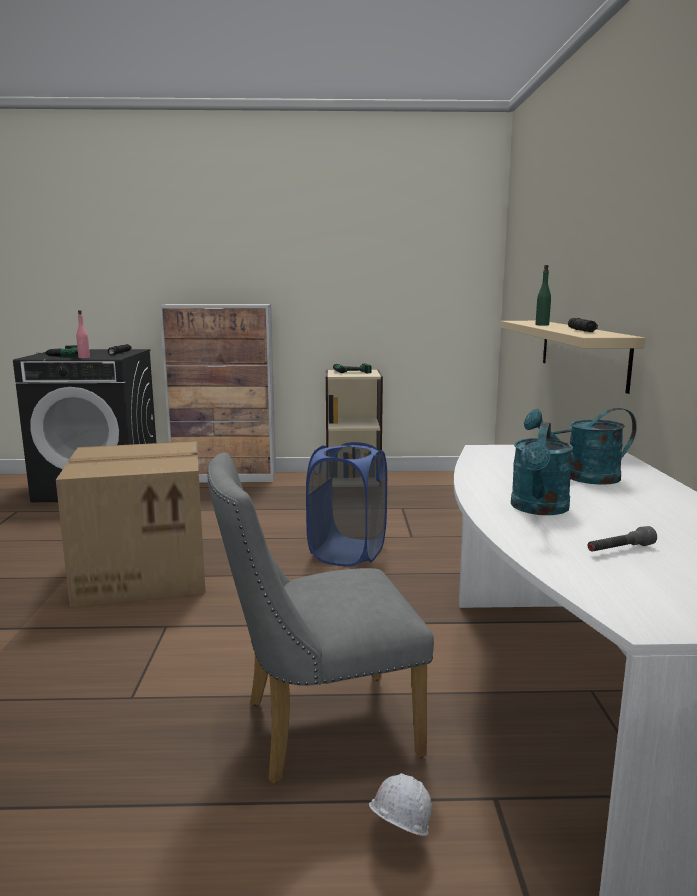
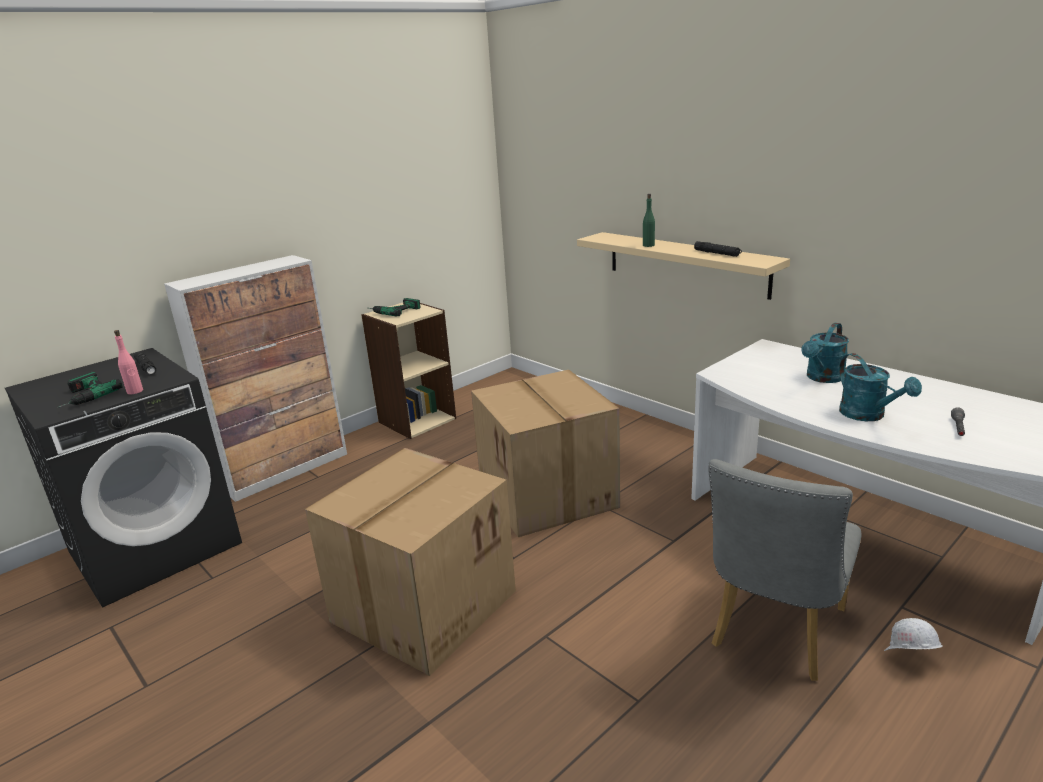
camera: 40 degrees left, 10 degrees up
blue laundry basket [306,442,387,567] -> cardboard box [471,370,620,537]

